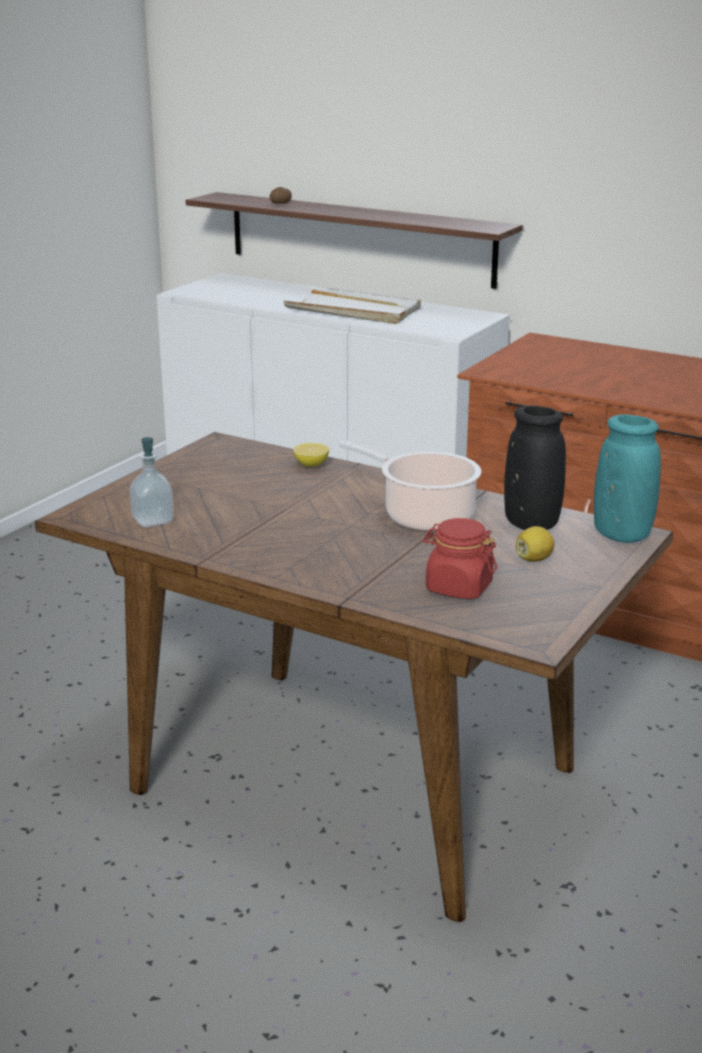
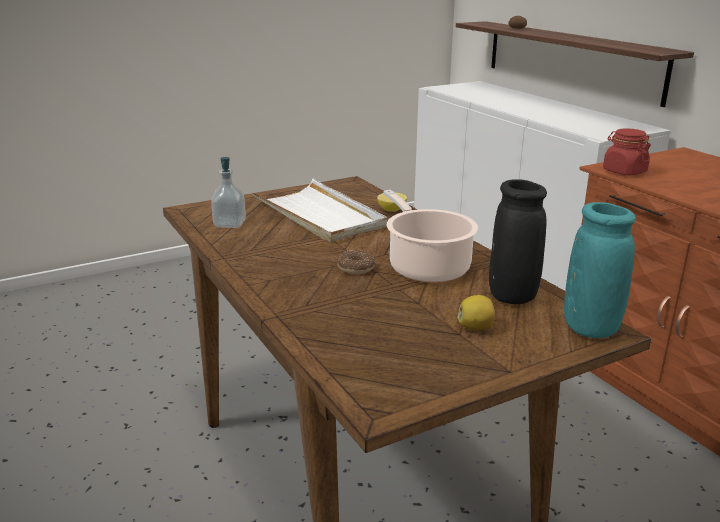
camera: 30 degrees right, 0 degrees up
white tray [283,286,421,324] -> white tray moved to [252,179,387,243]
red jar [423,518,497,599] -> red jar moved to [603,128,651,175]
none -> donut [337,250,375,274]

